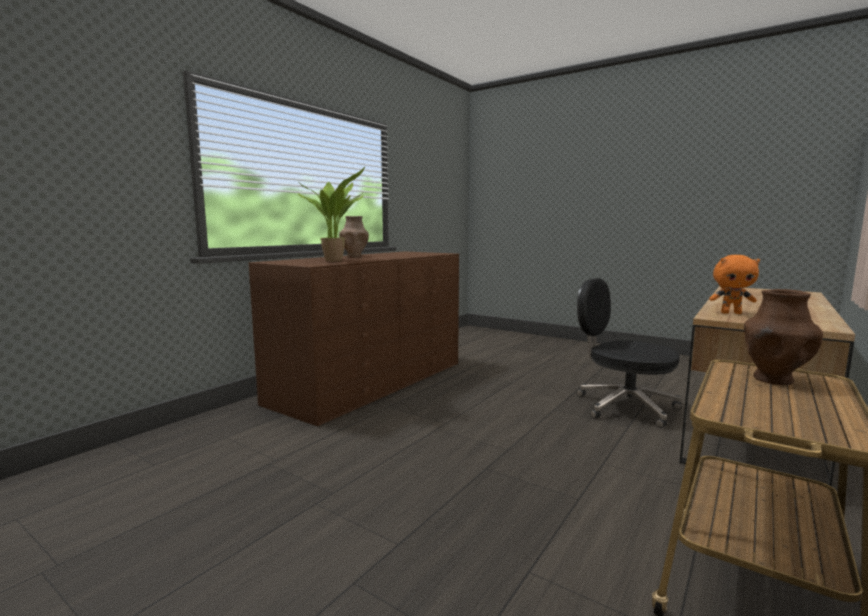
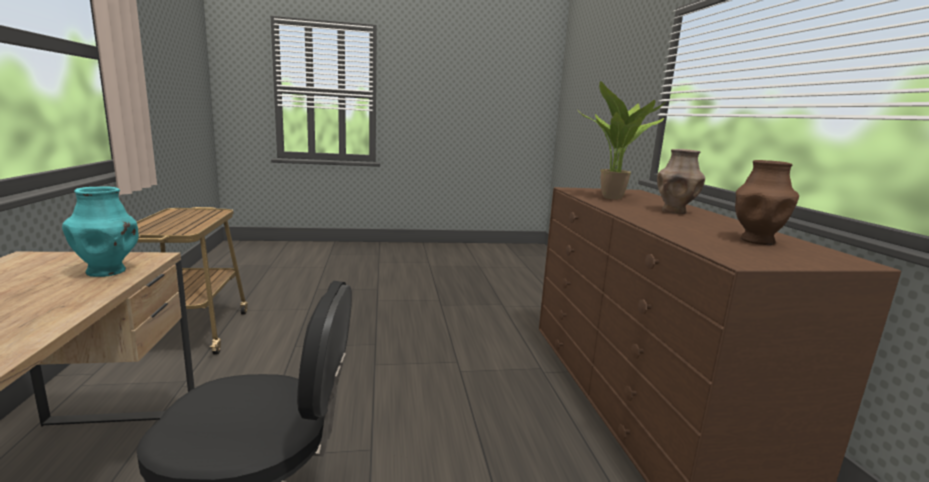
camera: 135 degrees right, 5 degrees up
orange plush toy [709,255,760,314] -> turquoise vase [62,187,139,277]
brown vase [744,289,823,385] -> brown vase moved to [735,160,799,245]

